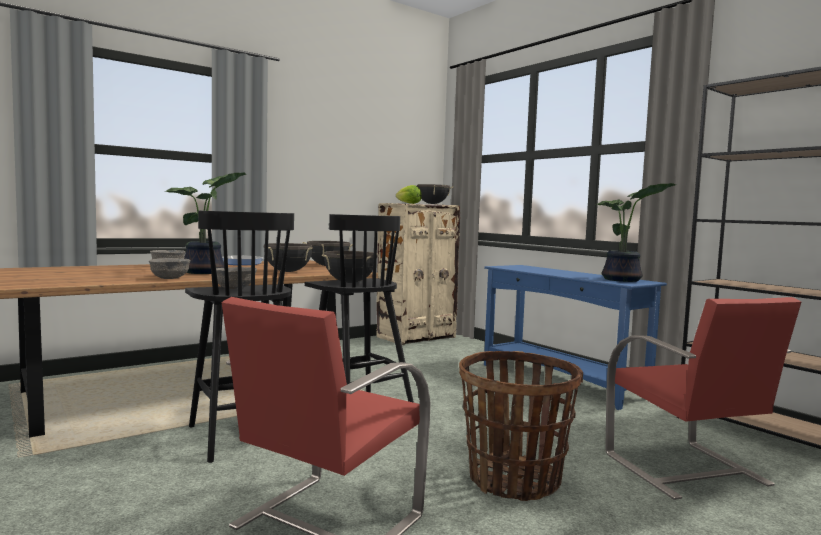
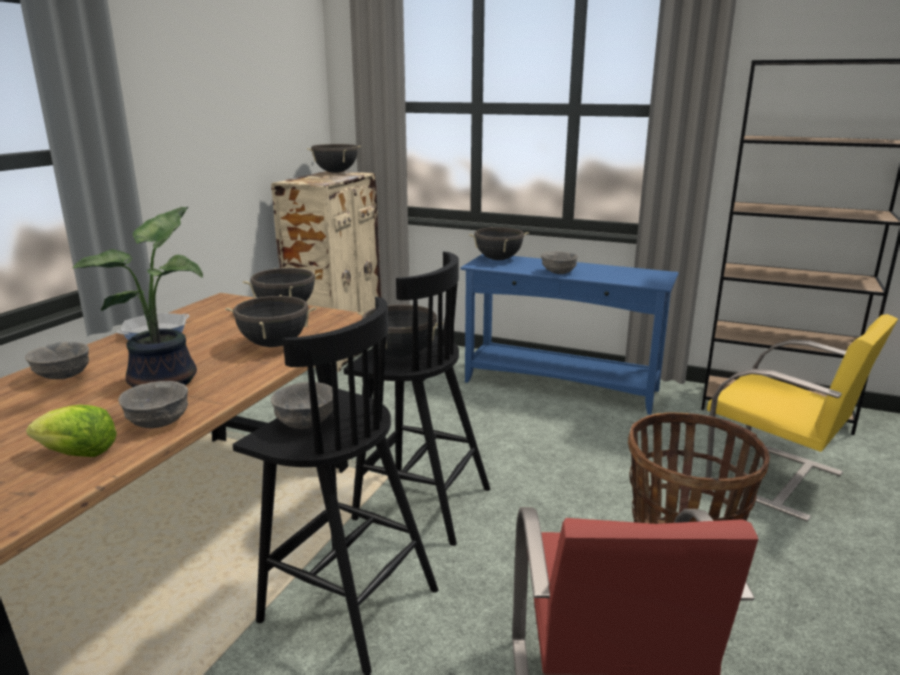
camera: 30 degrees left, 15 degrees up
lettuce [396,185,421,204] -> lettuce moved to [26,405,117,457]
potted plant [595,183,676,282] -> none
red chair [605,297,801,500] -> yellow chair [706,314,898,521]
none -> black cooking pot [469,227,529,260]
none -> grey bowl [541,251,578,274]

